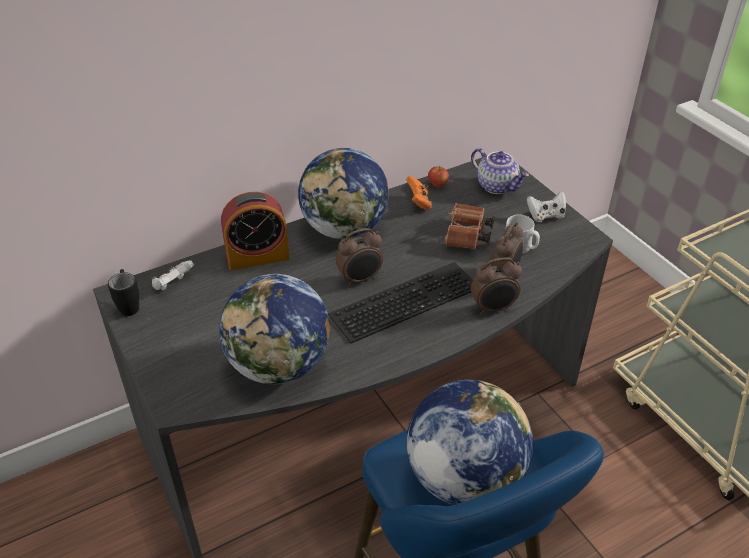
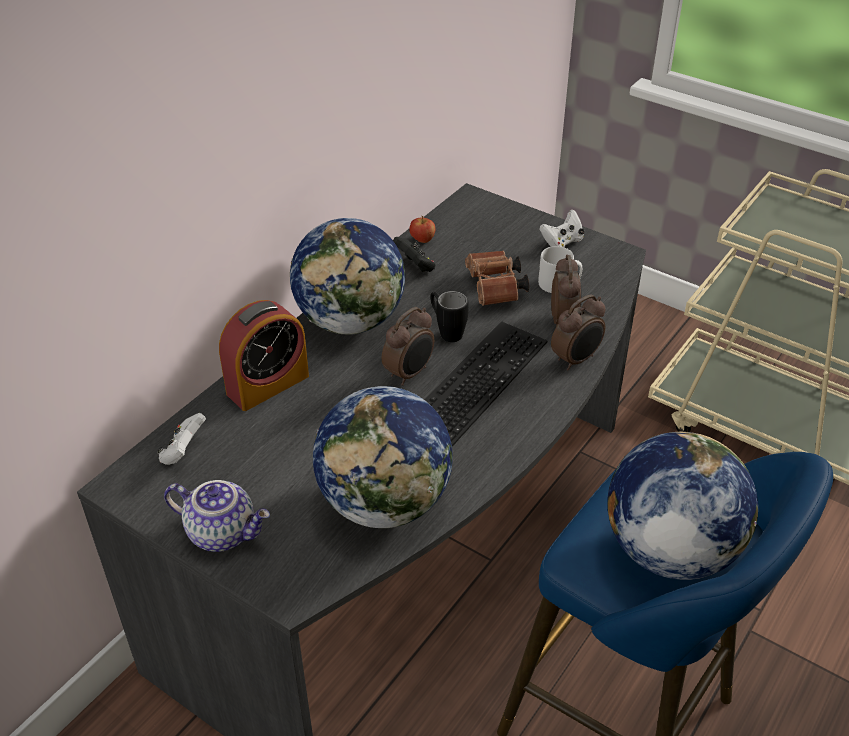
camera: 25 degrees left, 0 degrees up
black mug [108,269,139,316] -> black mug moved to [430,291,468,342]
orange game controller [406,176,432,210] -> black game controller [393,237,435,272]
teapot [471,148,529,194] -> teapot moved to [164,480,270,552]

